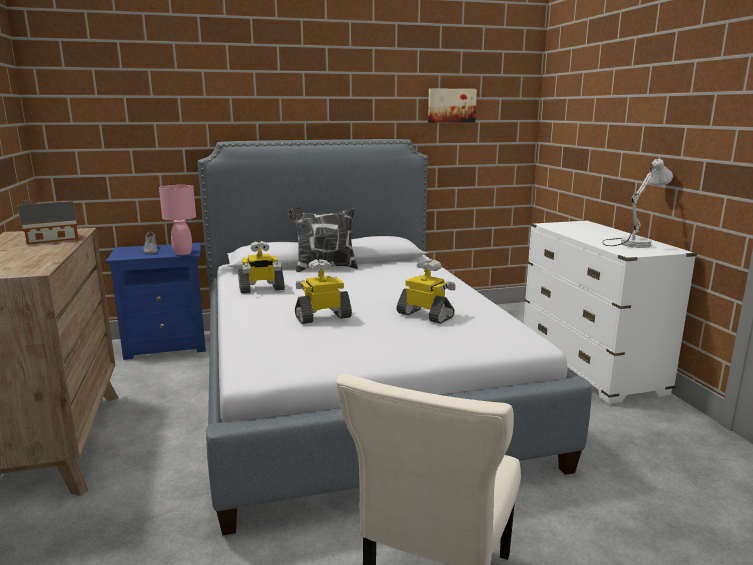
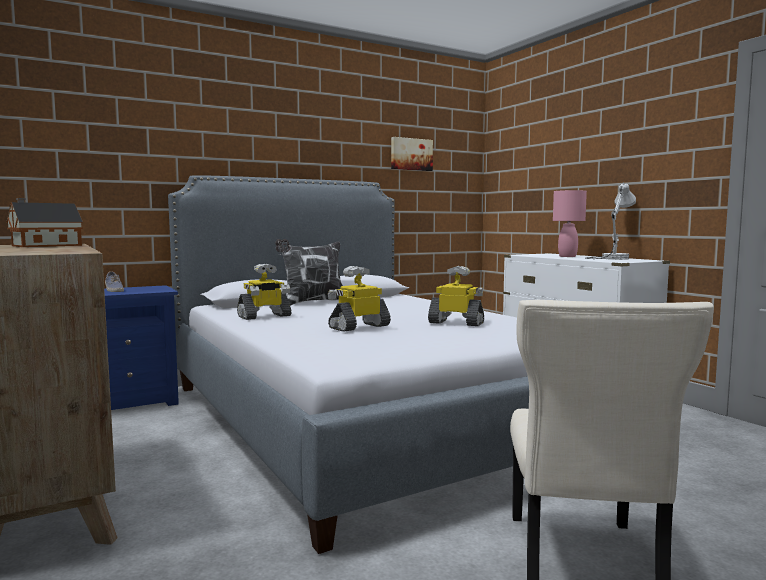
camera: 15 degrees left, 10 degrees down
pink table lamp [159,185,196,255] -> pink table lamp moved to [553,190,587,257]

